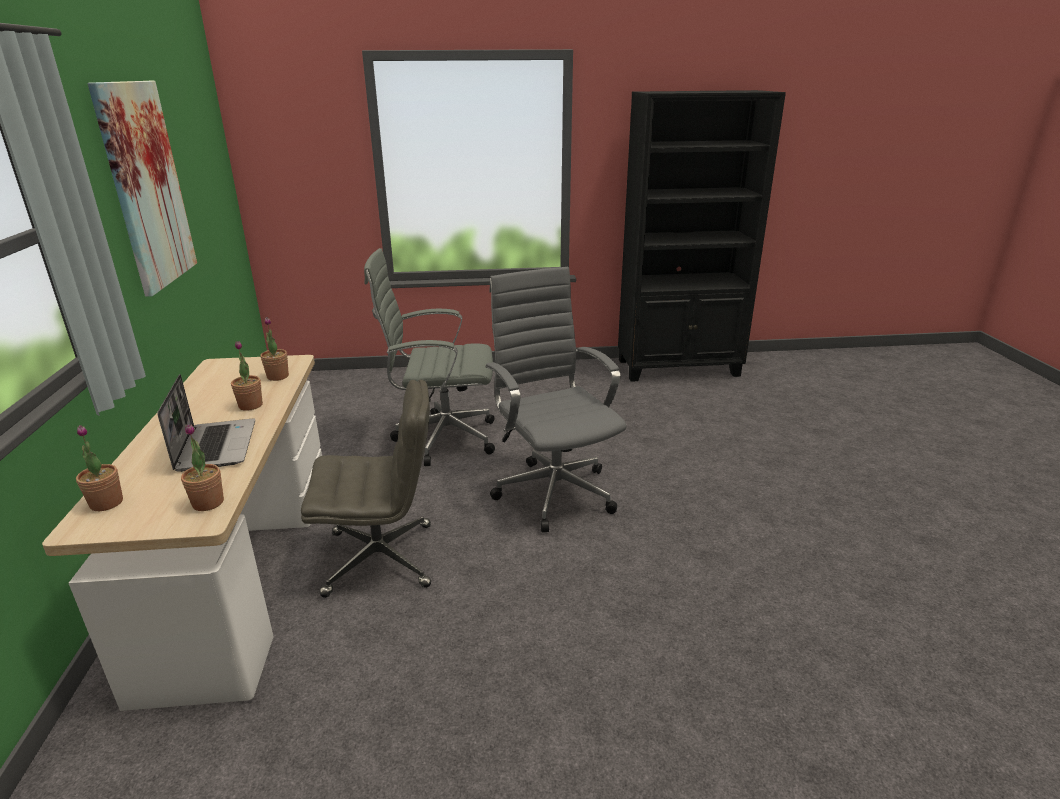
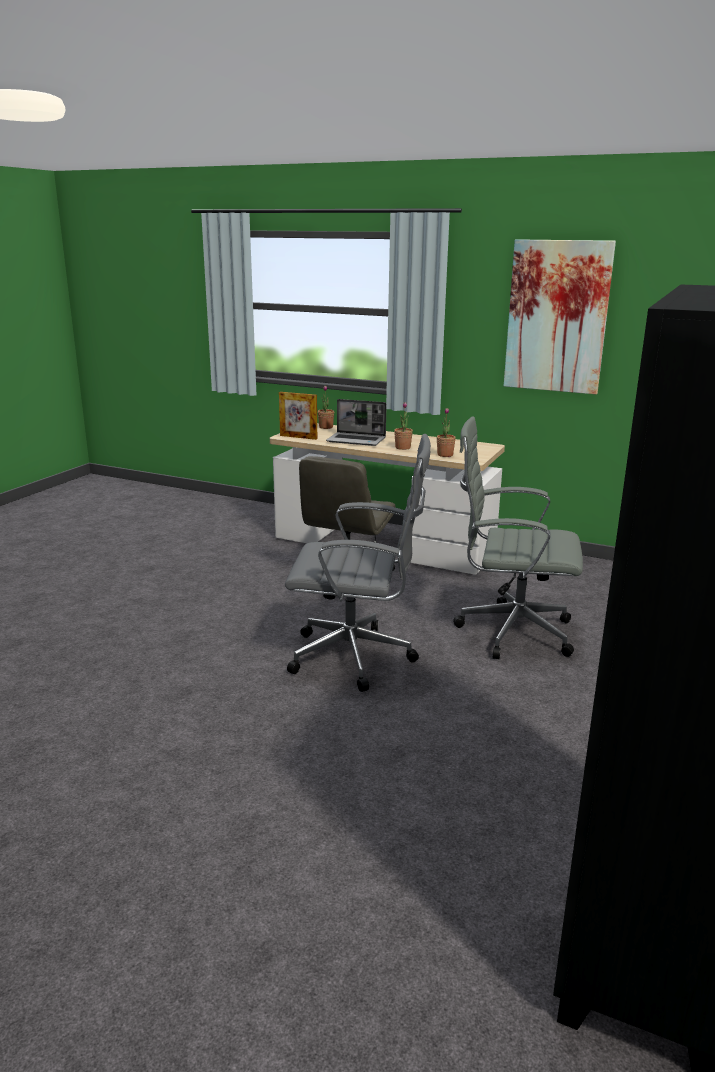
camera: 120 degrees right, 5 degrees down
potted plant [181,424,224,511] -> picture frame [279,392,317,440]
grey office chair [364,248,495,466] -> grey office chair turned 105 degrees counterclockwise [453,417,583,659]

